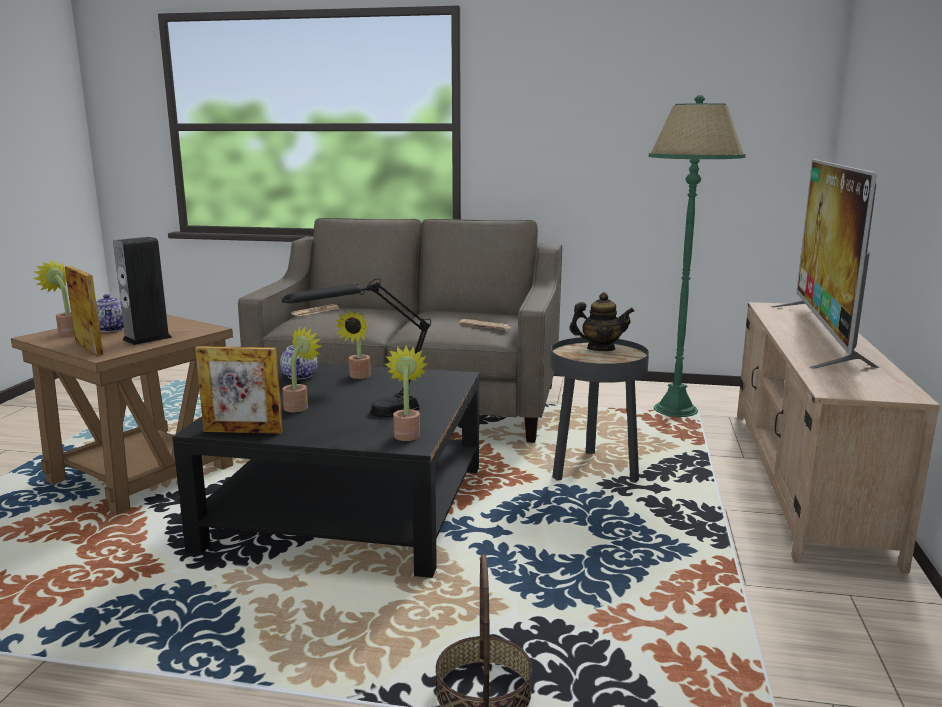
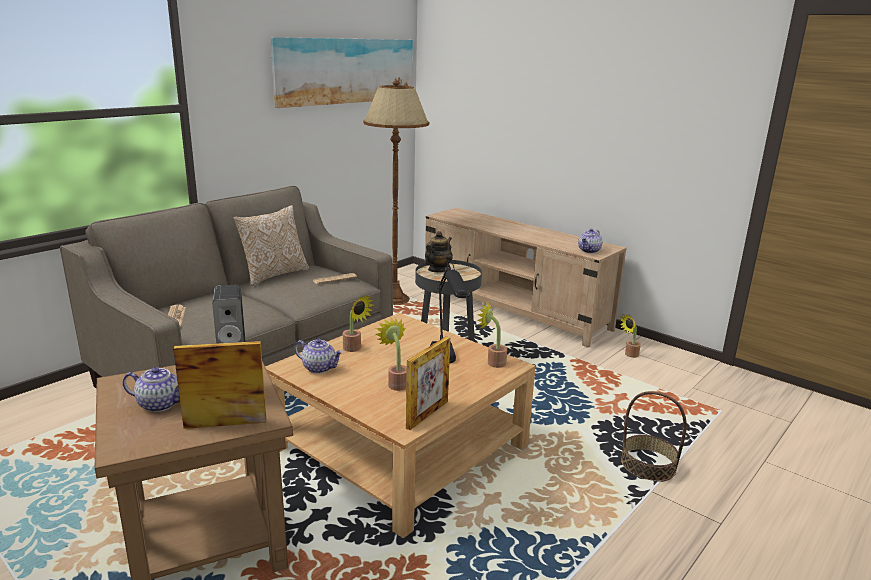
camera: 60 degrees left, 5 degrees up
potted plant [33,259,74,336] -> potted plant moved to [620,314,641,358]
black coffee table [173,362,479,578] -> beige coffee table [265,313,536,538]
green floor lamp [649,95,746,417] -> brown floor lamp [363,81,429,305]
television [771,159,879,369] -> none
none -> pillow [234,205,309,286]
none -> picture [271,37,413,108]
none -> teapot [578,229,602,253]

